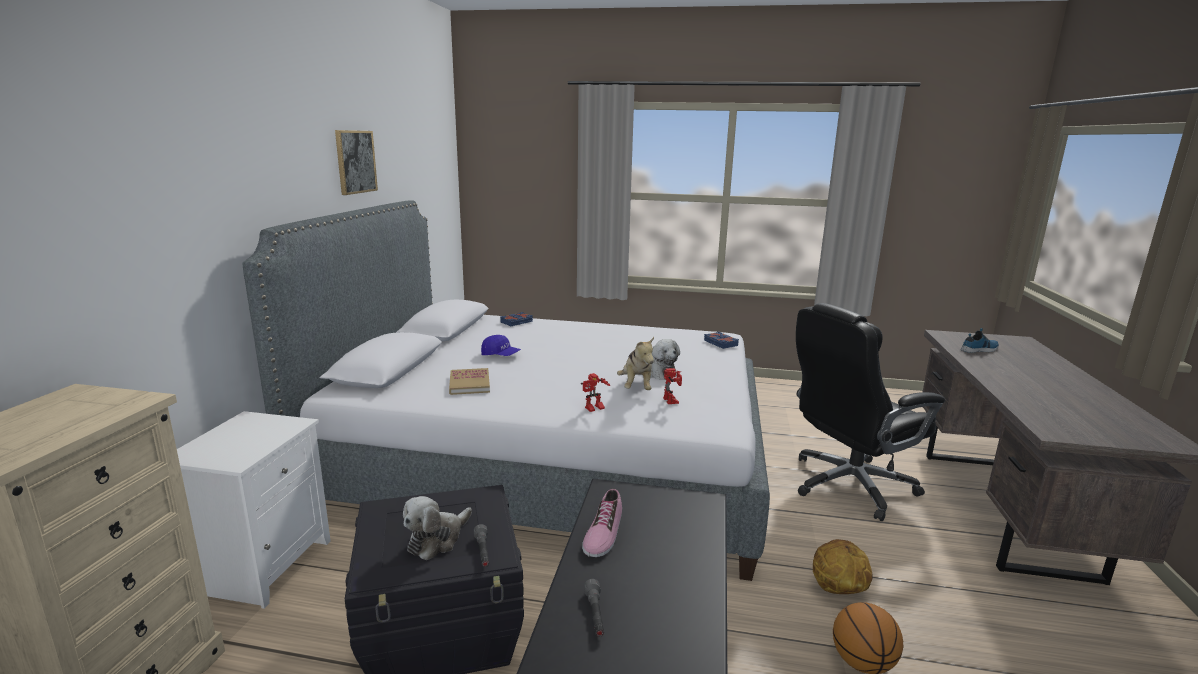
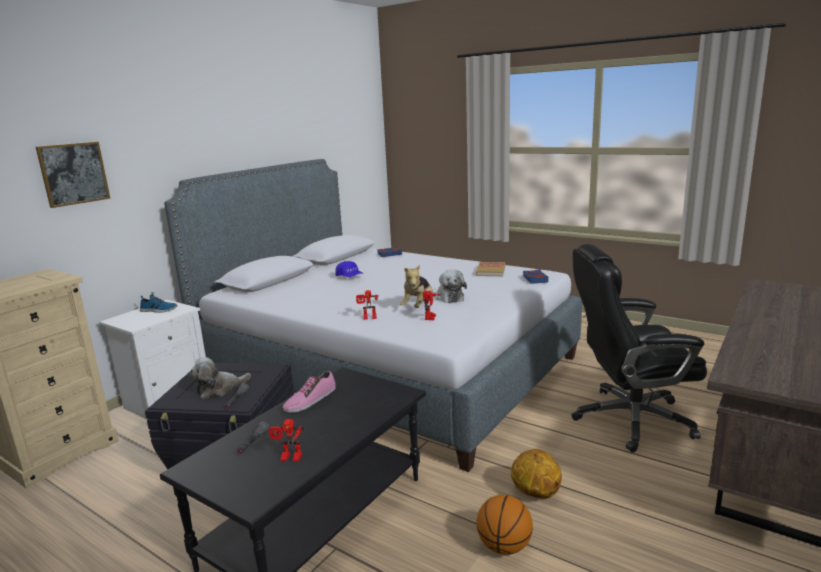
camera: 25 degrees right, 0 degrees up
picture [335,130,378,195] -> picture moved to [36,142,110,208]
book [449,368,490,395] -> book moved to [476,262,505,276]
shoe [961,328,999,353] -> shoe moved to [140,292,177,313]
none -> toy robot [269,419,304,462]

